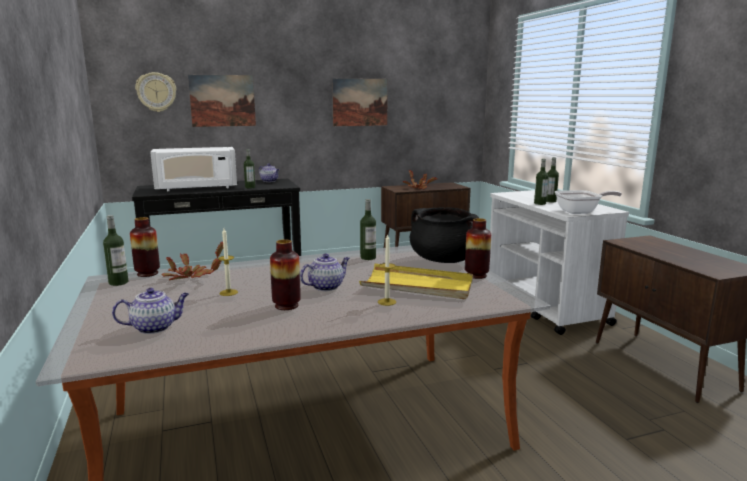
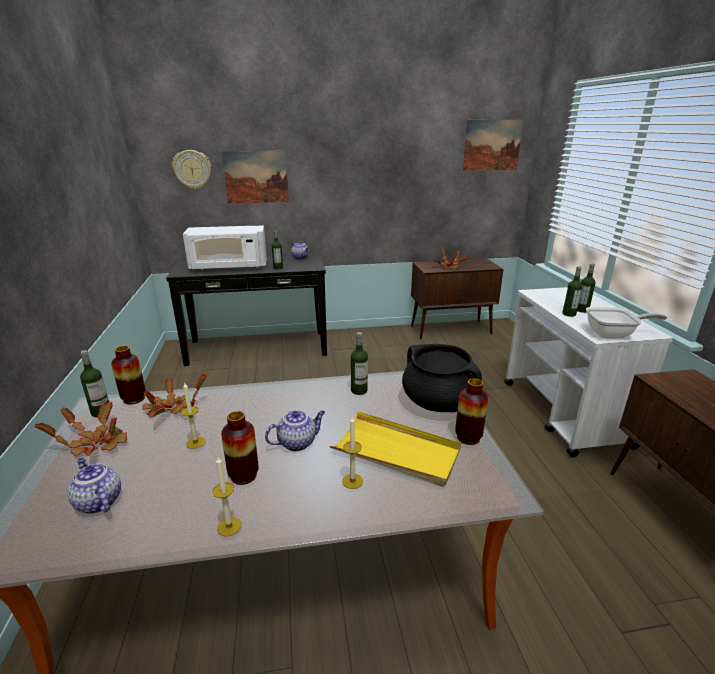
camera: 10 degrees right, 10 degrees up
teapot [112,288,189,334] -> teapot turned 120 degrees counterclockwise [67,458,121,514]
picture [332,78,388,126] -> picture moved to [463,120,524,171]
none -> potted plant [34,400,127,456]
none -> candle [212,457,241,536]

